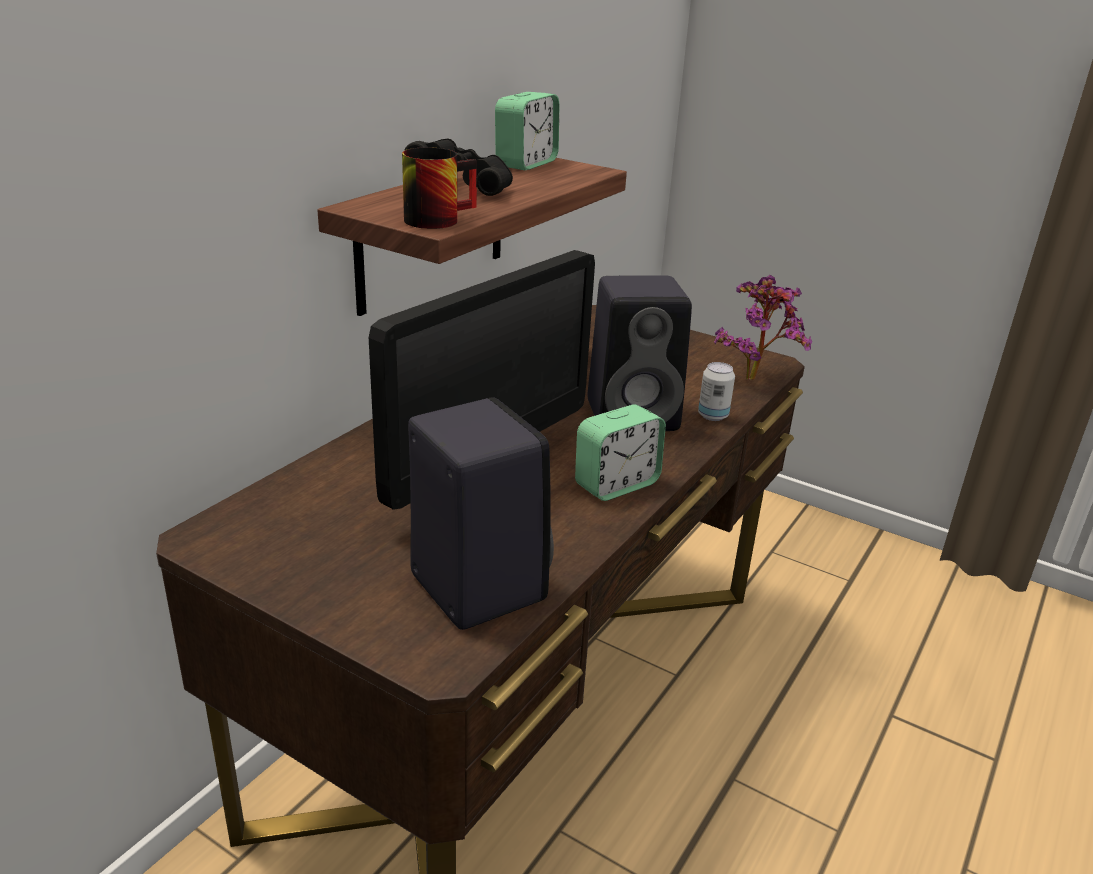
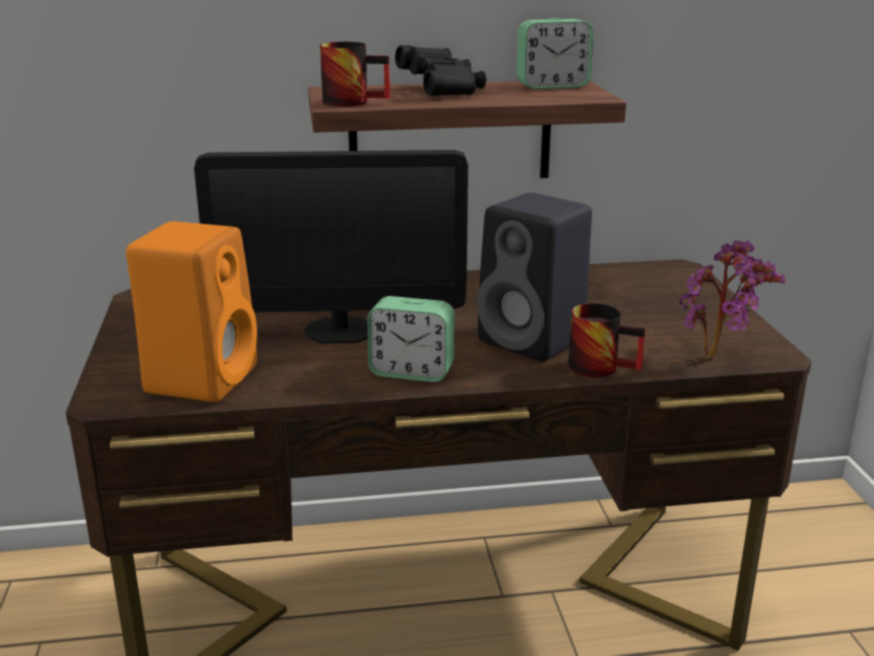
camera: 50 degrees right, 5 degrees down
black speaker [408,397,554,630] -> orange speaker [126,221,257,402]
can [698,362,735,421] -> mug [568,303,645,378]

